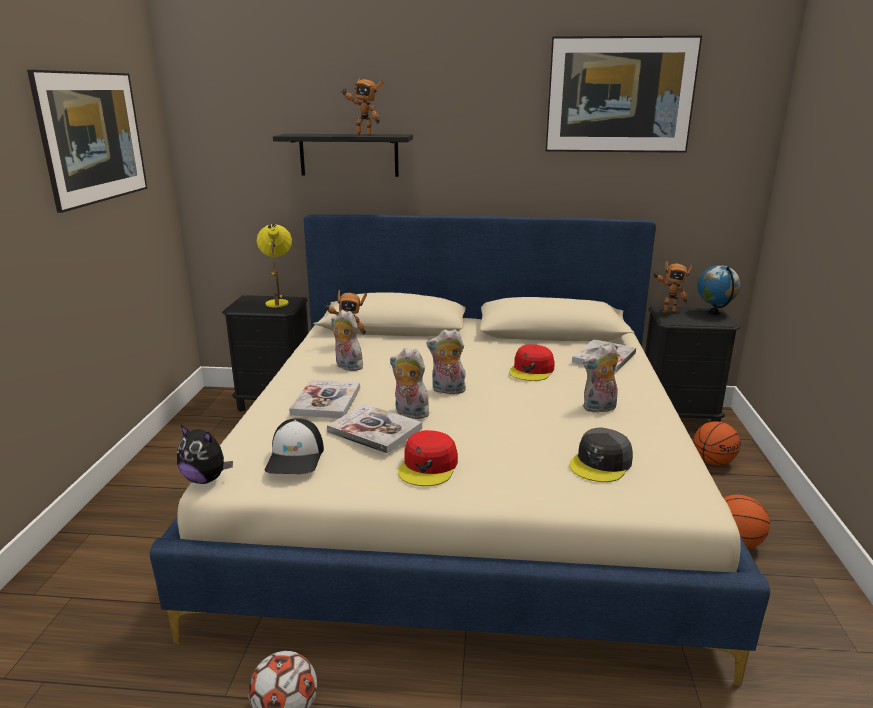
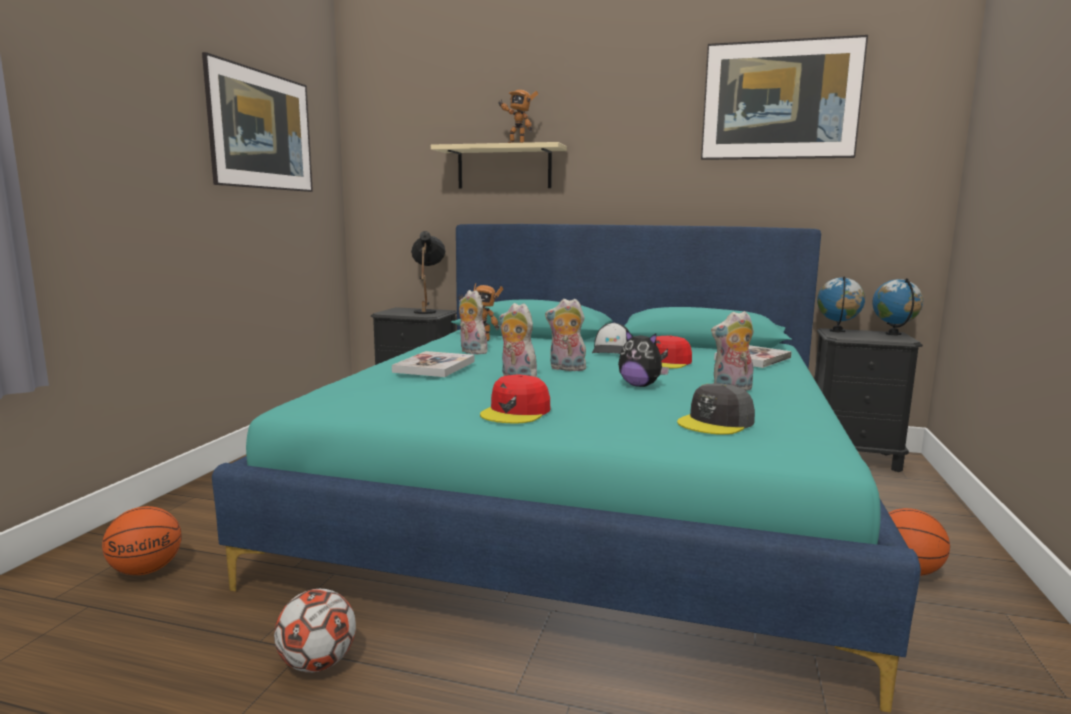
camera: 10 degrees right, 10 degrees down
beige bed [150,214,770,686] -> turquoise bed [212,224,921,713]
plush toy [177,424,233,484] -> plush toy moved to [618,330,669,387]
yellow table lamp [257,224,292,307] -> black table lamp [411,231,445,314]
cap [265,418,324,474] -> cap moved to [592,322,630,354]
black shelf [273,134,413,177] -> beige shelf [431,142,567,188]
book [327,404,422,454] -> none
toy robot [653,261,693,313] -> globe [817,276,865,333]
basketball [693,421,741,465] -> basketball moved to [102,506,182,575]

